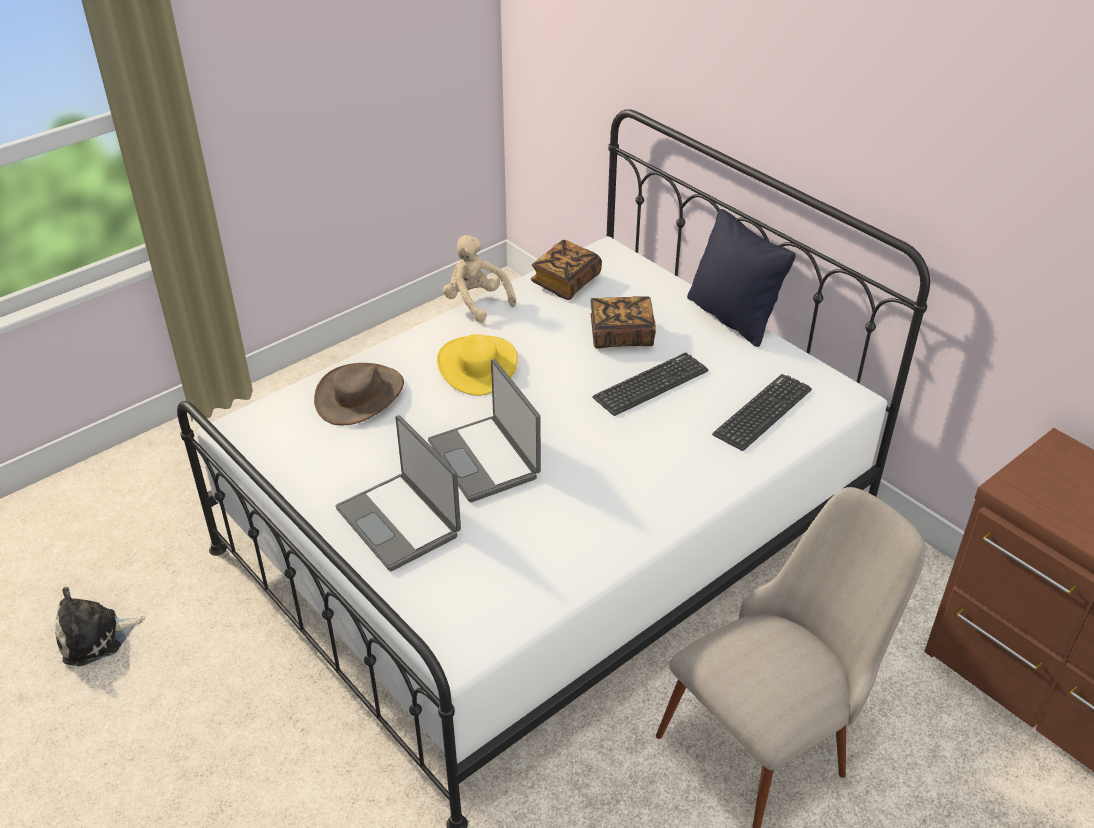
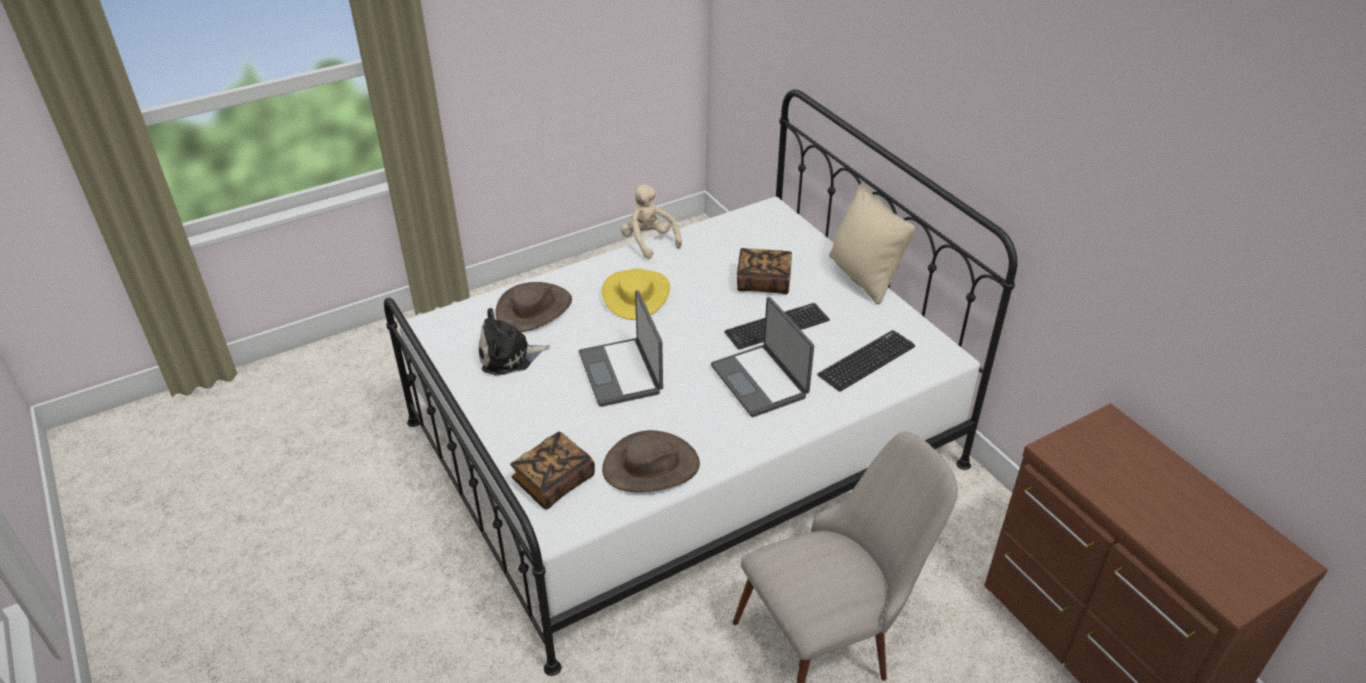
camera: 10 degrees right, 0 degrees up
plush toy [55,587,145,666] -> plush toy moved to [478,308,550,376]
laptop [336,415,461,571] -> laptop moved to [711,297,814,417]
book [531,240,602,300] -> book moved to [510,431,595,509]
black pillow [687,209,796,347] -> beige pillow [829,182,915,305]
none -> brown hat [602,430,700,492]

